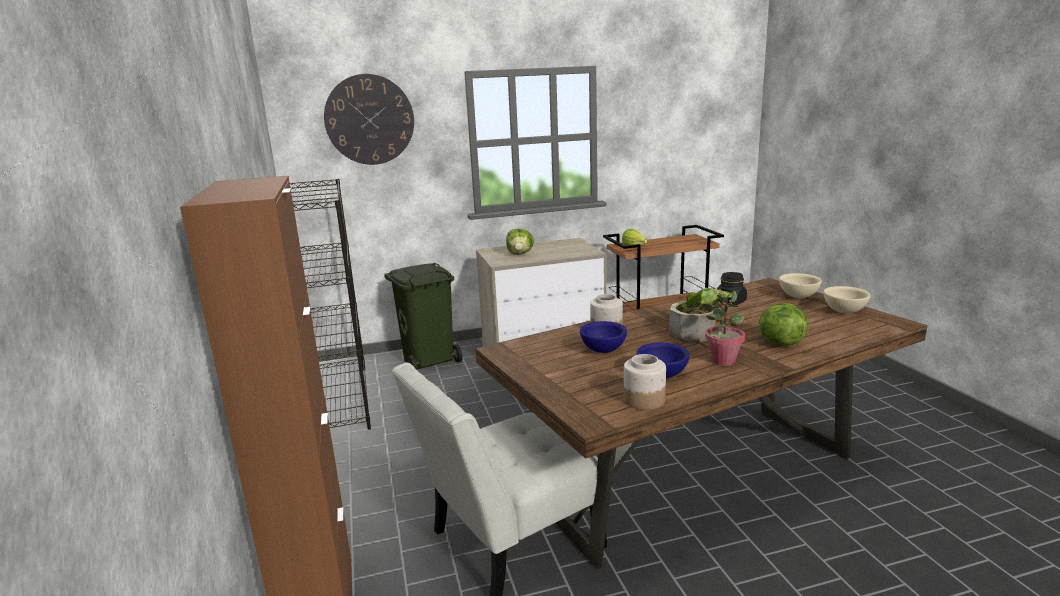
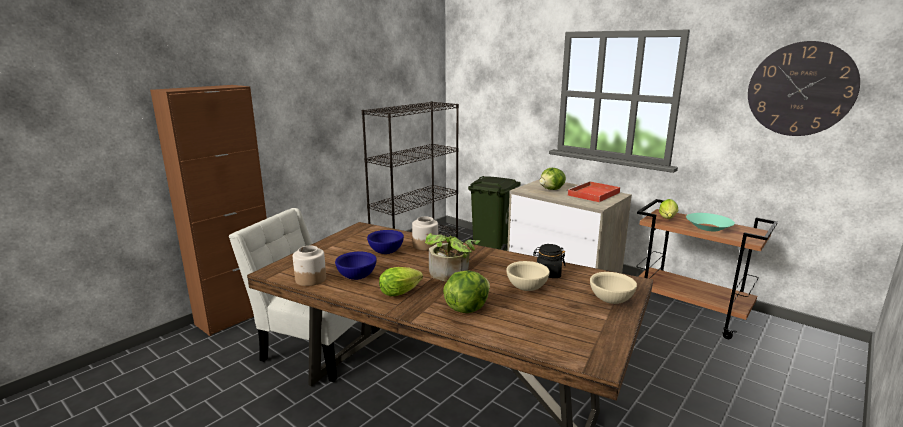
camera: 55 degrees right, 0 degrees up
wall clock [324,74,414,165] -> wall clock moved to [748,41,860,136]
potted plant [705,291,745,366] -> lettuce [379,267,423,296]
beige bowl [823,286,870,313] -> beige bowl moved to [506,261,550,291]
none -> red tray [566,181,620,202]
none -> turquoise bowl [686,213,735,231]

